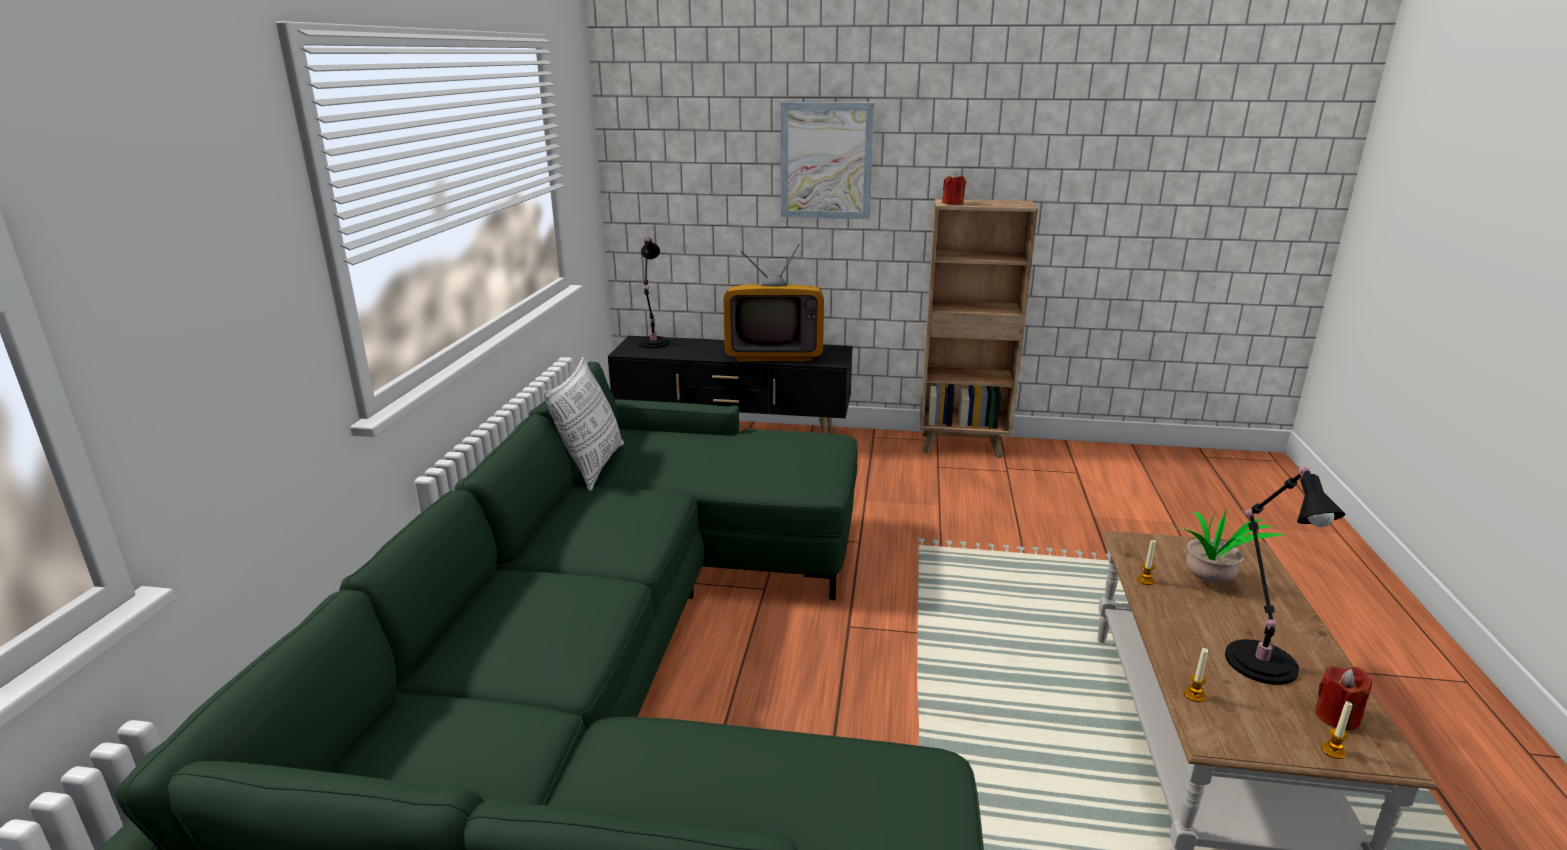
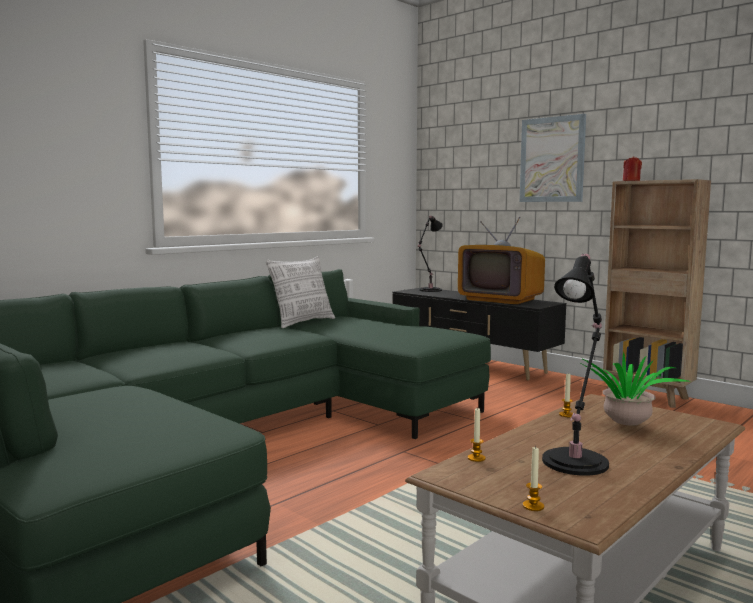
camera: 35 degrees right, 15 degrees down
red candle [1315,666,1372,730] -> none

